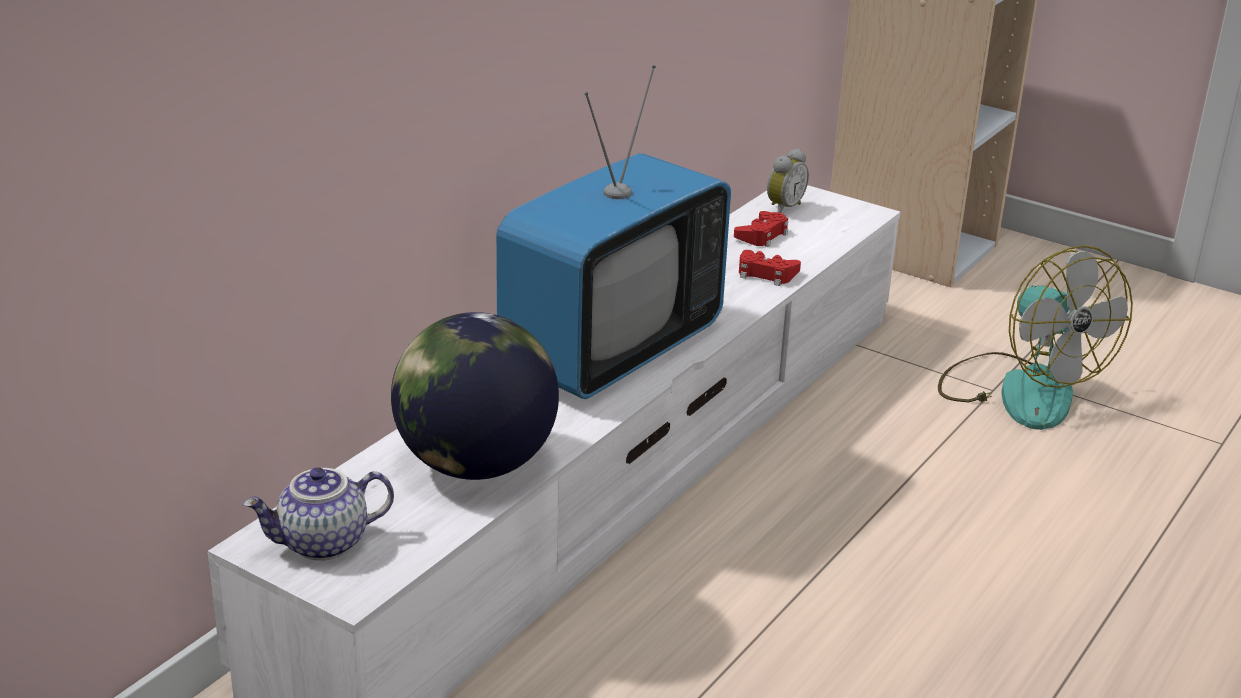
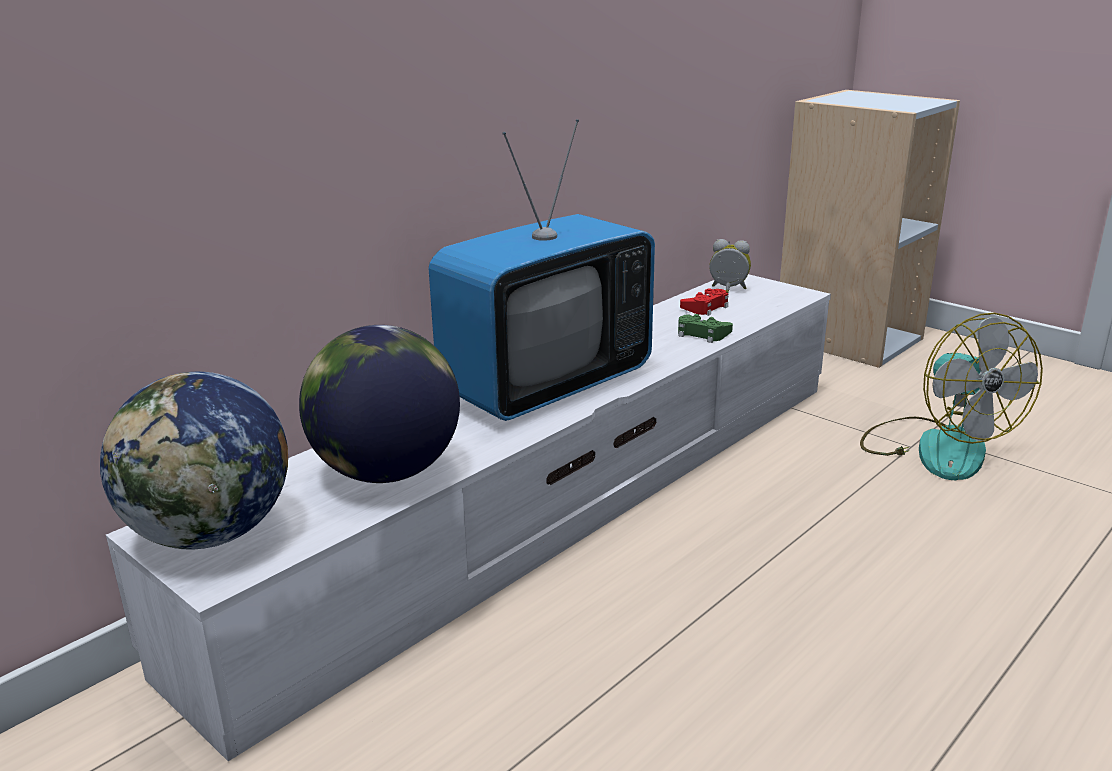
camera: 10 degrees right, 5 degrees down
teapot [243,467,394,561] -> globe [100,371,288,550]
red game controller [739,250,801,286] -> green game controller [678,314,733,343]
alarm clock [767,149,809,213] -> alarm clock turned 120 degrees counterclockwise [709,239,751,293]

